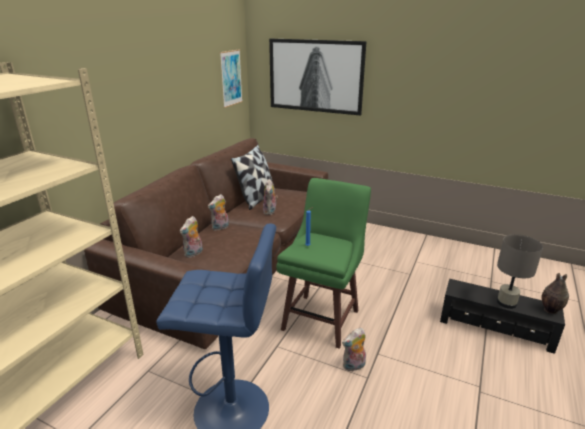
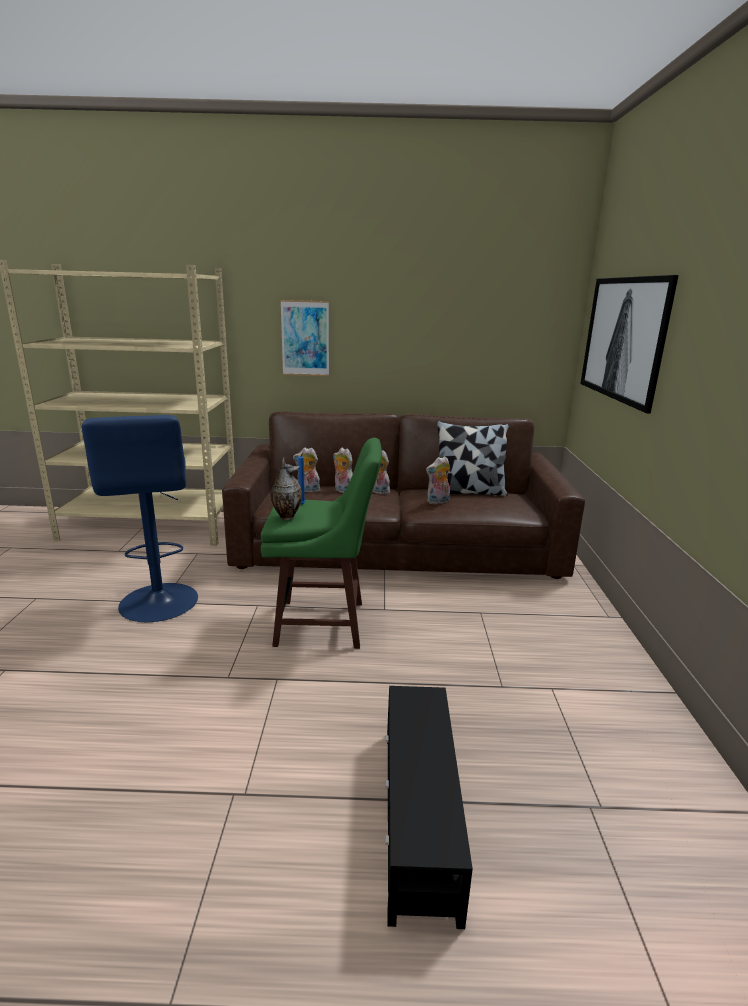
camera: 65 degrees right, 5 degrees down
picture [220,49,243,108] -> picture moved to [280,300,329,376]
plush toy [342,328,366,372] -> plush toy moved to [333,448,353,493]
grey table lamp [497,234,543,309] -> none
vase [541,273,569,314] -> vase moved to [270,456,302,520]

